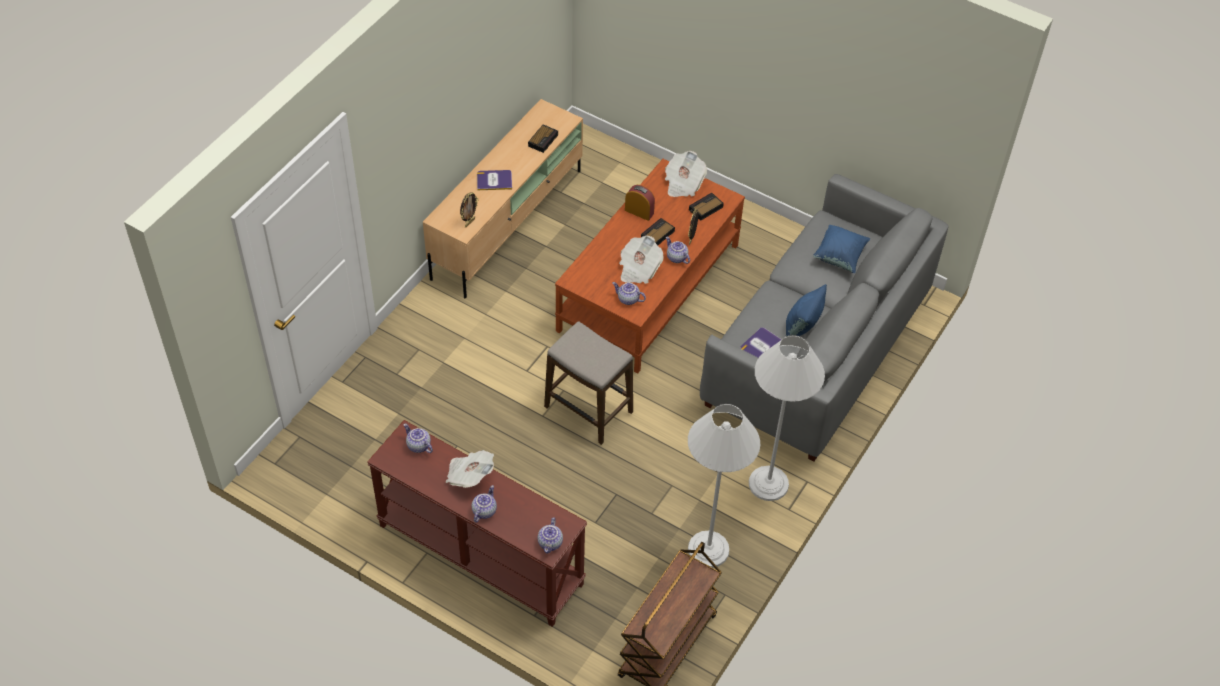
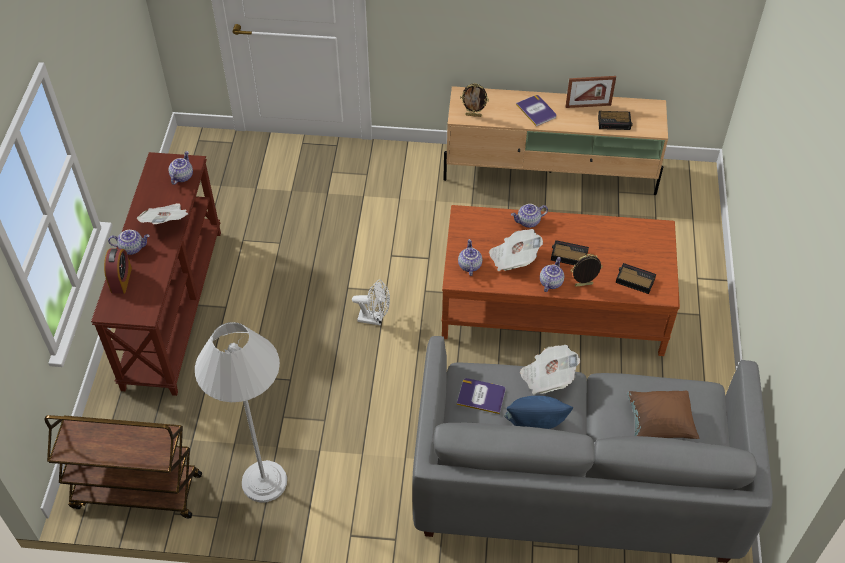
camera: 65 degrees right, 0 degrees up
teapot [538,517,563,554] -> teapot moved to [511,204,548,228]
stool [544,321,633,445] -> white fan [352,280,390,325]
alarm clock [625,185,655,221] -> alarm clock moved to [104,248,132,294]
newspaper [665,151,707,197] -> newspaper moved to [520,345,580,395]
white floor lamp [749,335,825,501] -> none
blue pillow [813,225,870,273] -> brown pillow [627,391,699,439]
none -> picture frame [565,76,616,108]

